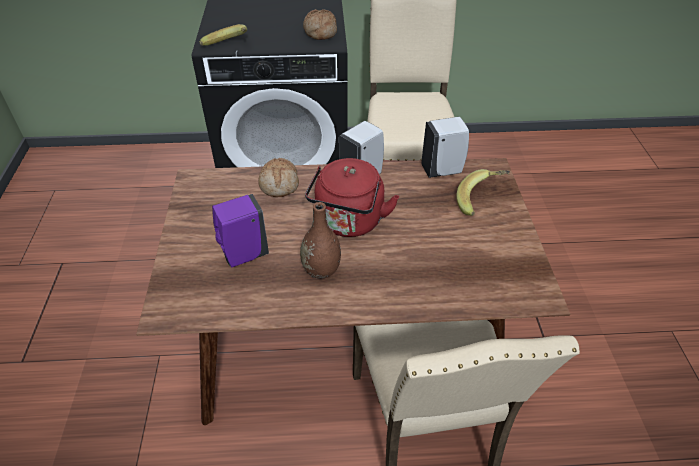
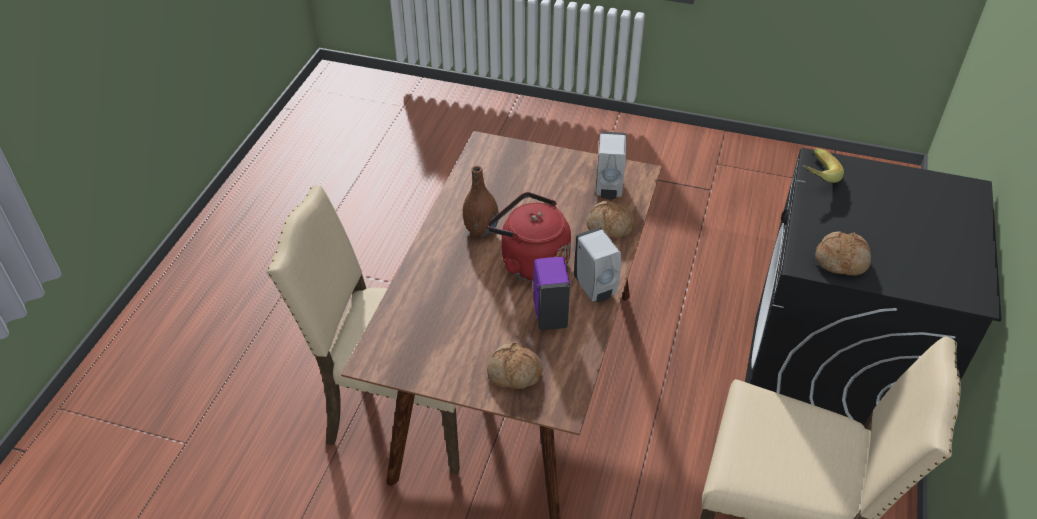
camera: 110 degrees right, 0 degrees up
purple soap dispenser [212,194,269,268] -> purple soap dispenser moved to [533,257,570,330]
white soap dispenser [421,117,469,178] -> white soap dispenser moved to [596,132,626,199]
banana [456,169,510,216] -> bread [487,342,543,389]

